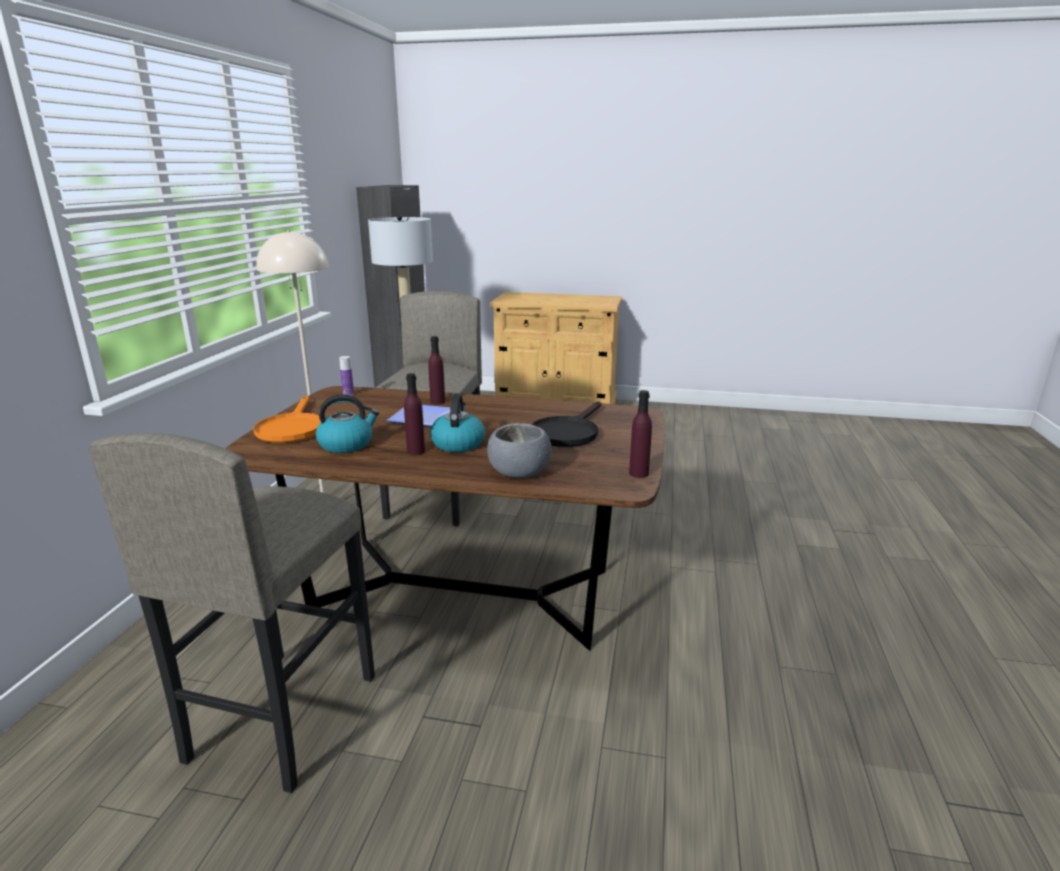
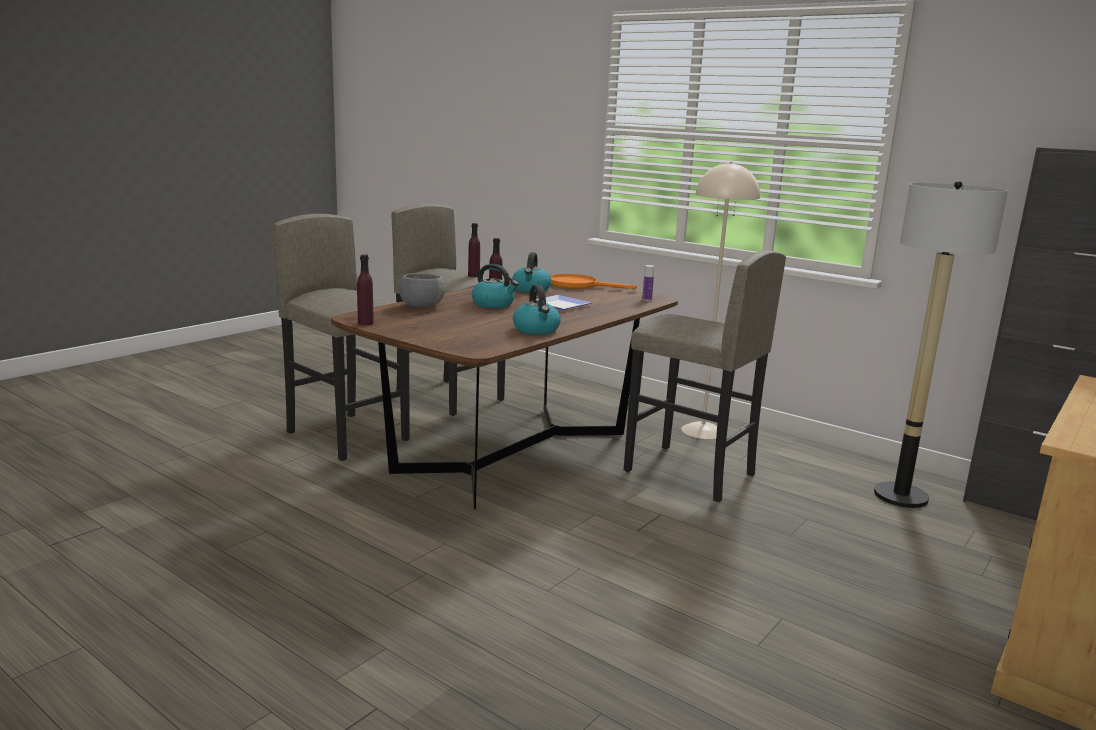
camera: 115 degrees right, 5 degrees down
purple bottle [428,336,445,404] -> purple bottle moved to [468,223,480,277]
black frying pan [532,401,602,447] -> none
none -> grey stool [273,214,410,461]
none -> kettle [513,284,561,334]

